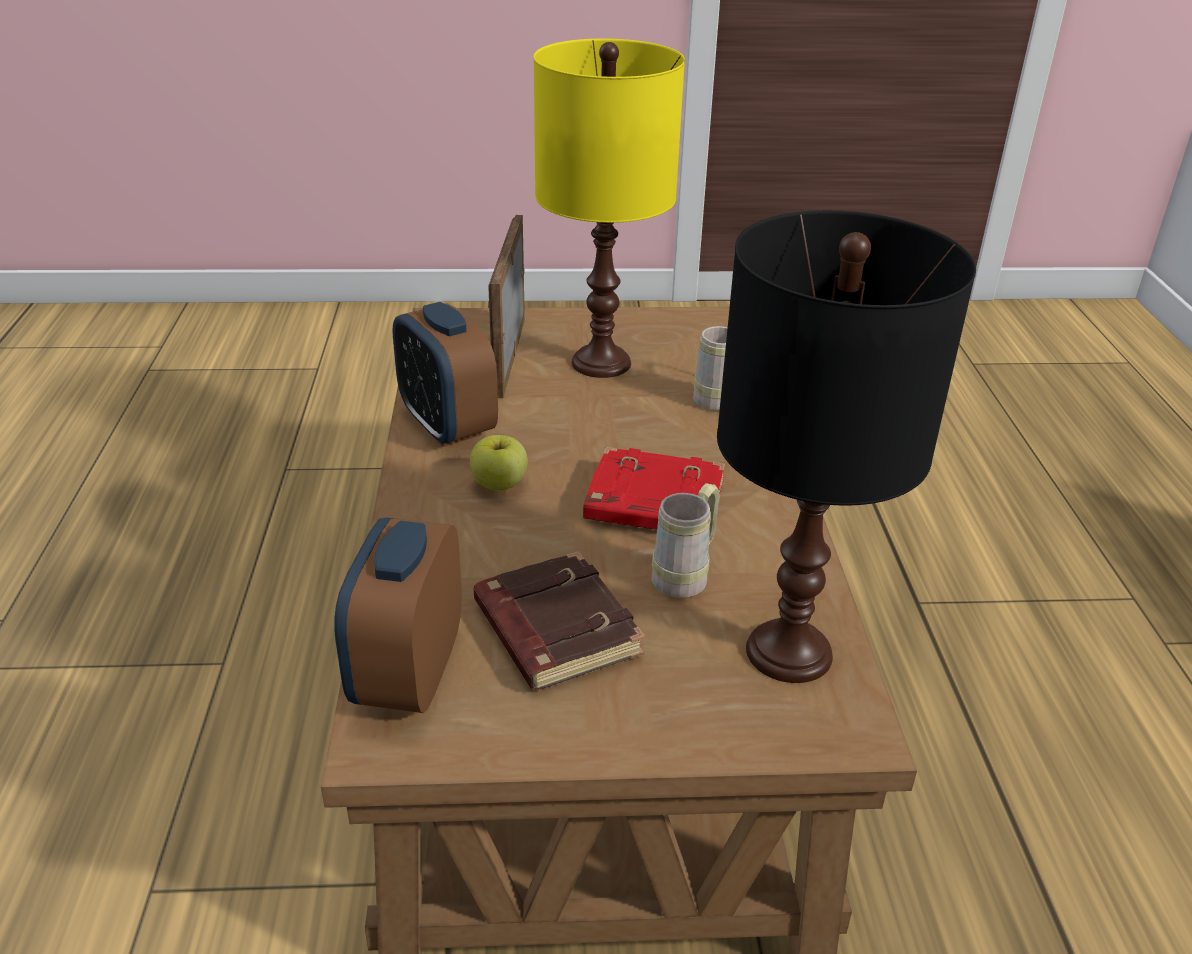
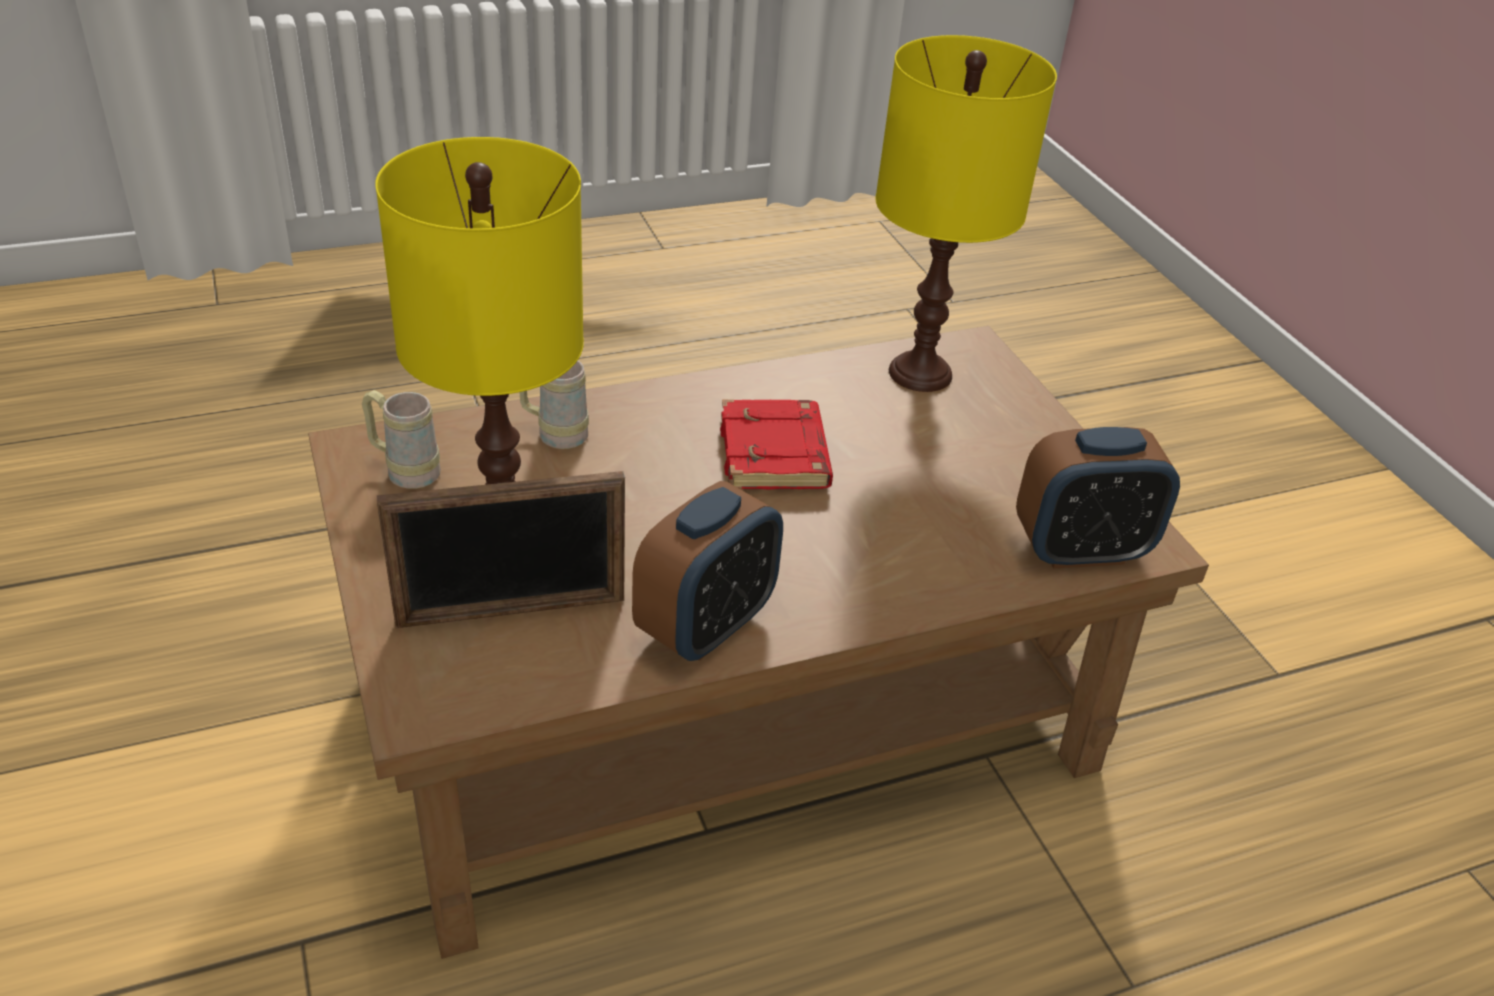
camera: 110 degrees left, 5 degrees up
apple [470,435,528,490] -> none
brown book [473,551,645,690] -> none
beige mug [652,483,720,598] -> beige mug moved to [362,390,441,489]
black table lamp [717,210,976,683] -> yellow table lamp [875,35,1057,392]

